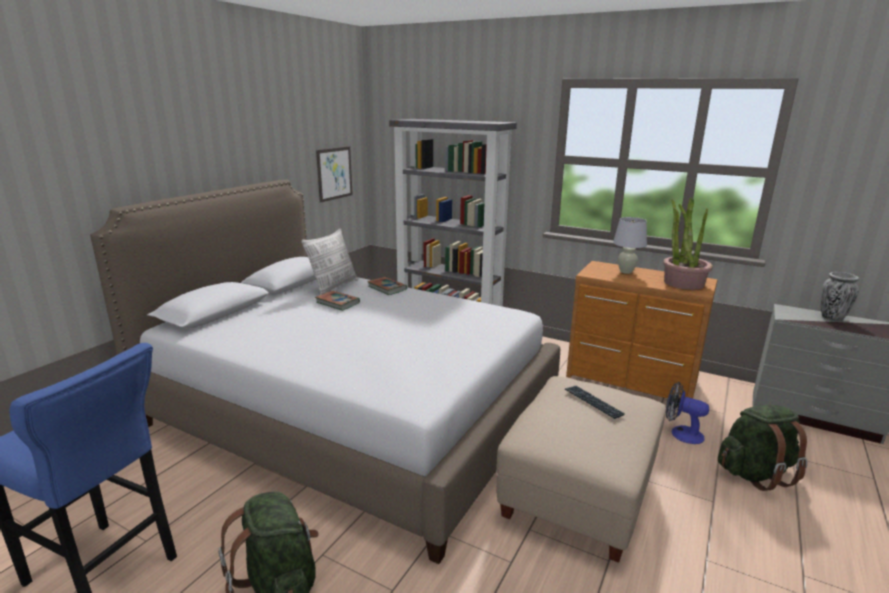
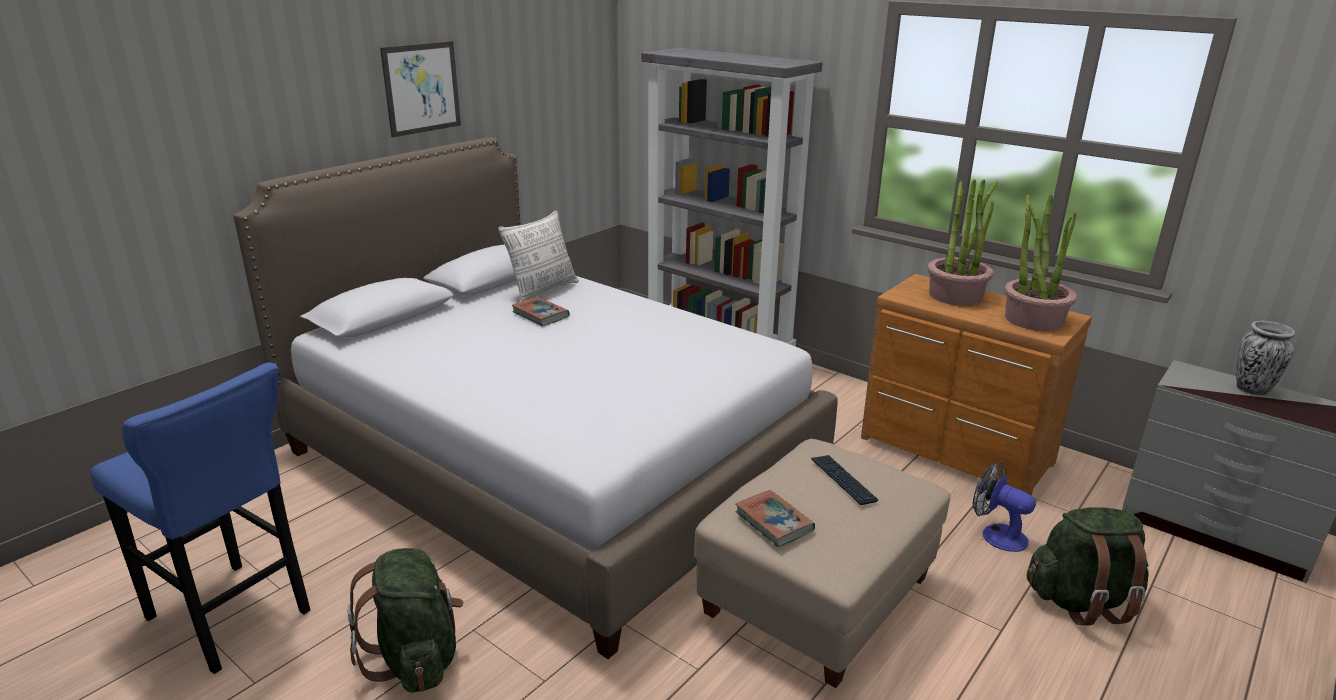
camera: 10 degrees right, 5 degrees up
picture [316,146,353,202] -> picture moved to [380,41,461,137]
book [367,277,407,295] -> book moved to [735,490,815,547]
white table lamp [613,217,647,274] -> potted plant [928,179,998,306]

